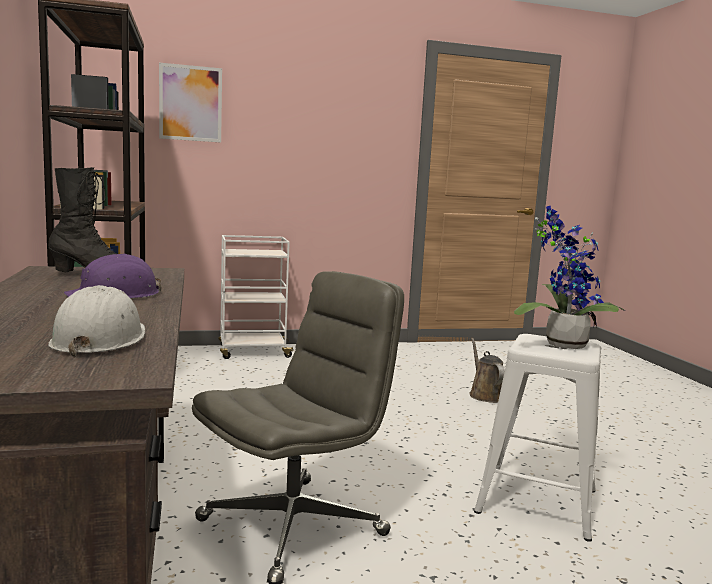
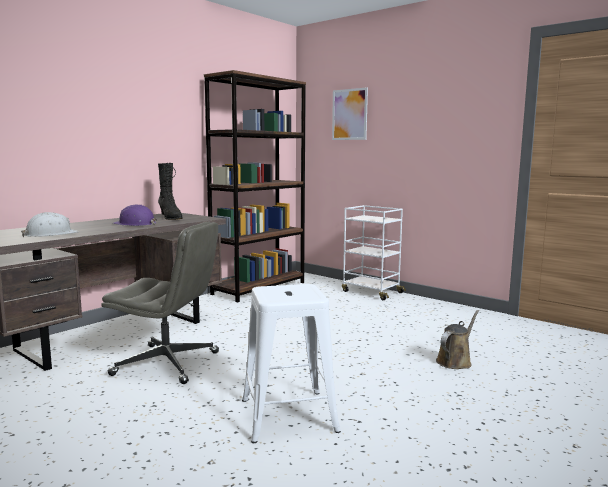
camera: 55 degrees right, 0 degrees up
potted plant [514,206,625,349] -> none

